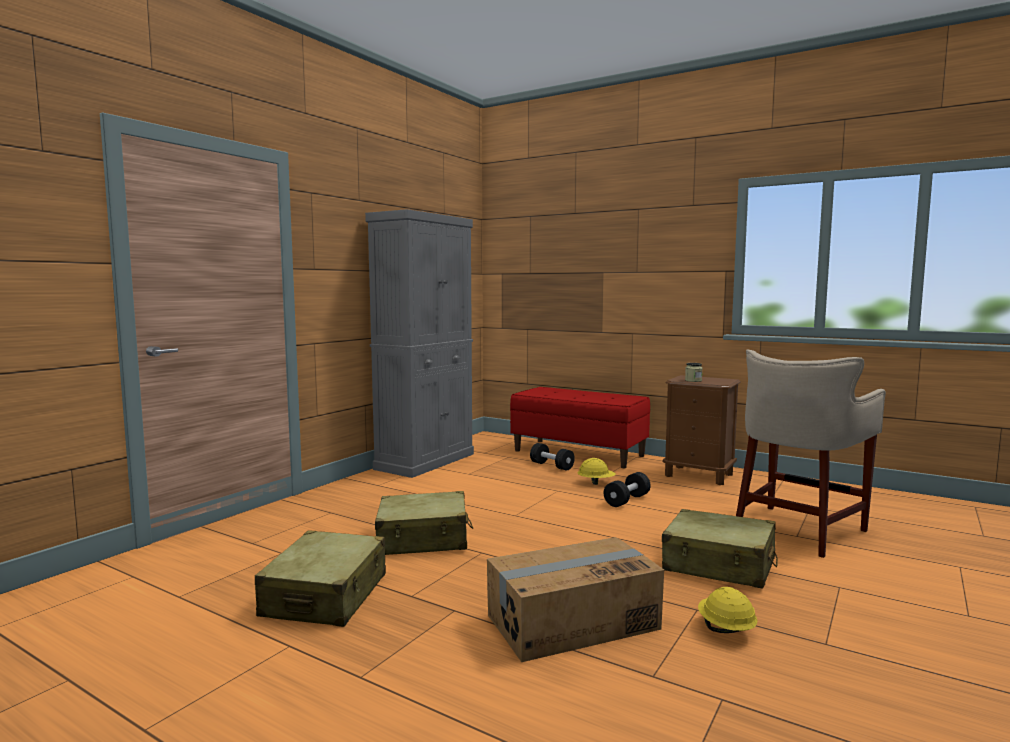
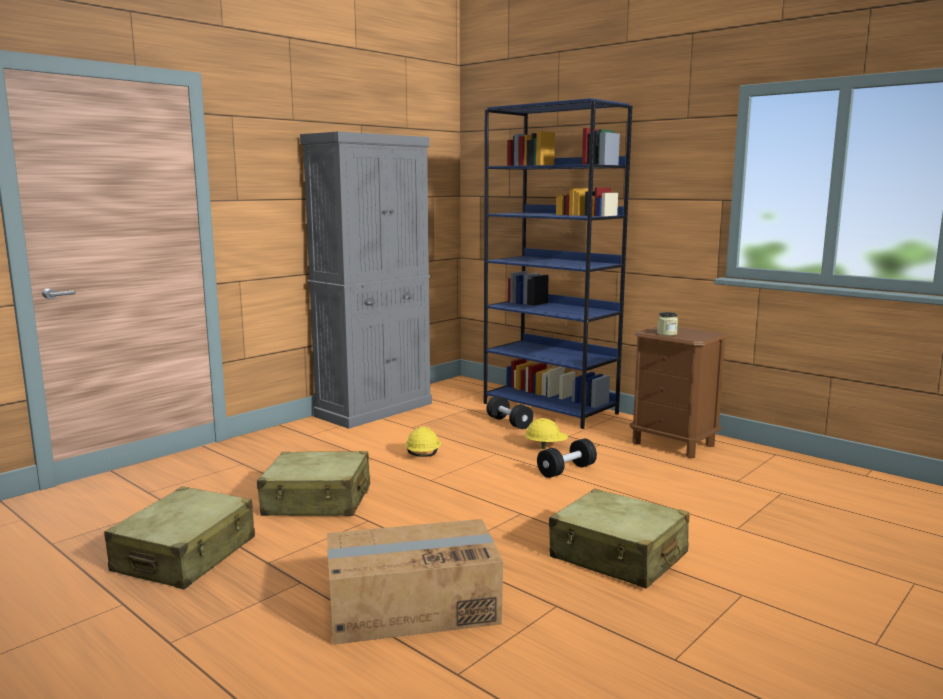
camera: 10 degrees right, 5 degrees up
red bench [510,387,650,468] -> blue bookcase [484,98,632,429]
yellow hard hat [698,587,758,633] -> yellow hard hat moved to [405,427,441,457]
beige stool [736,350,886,558] -> none

